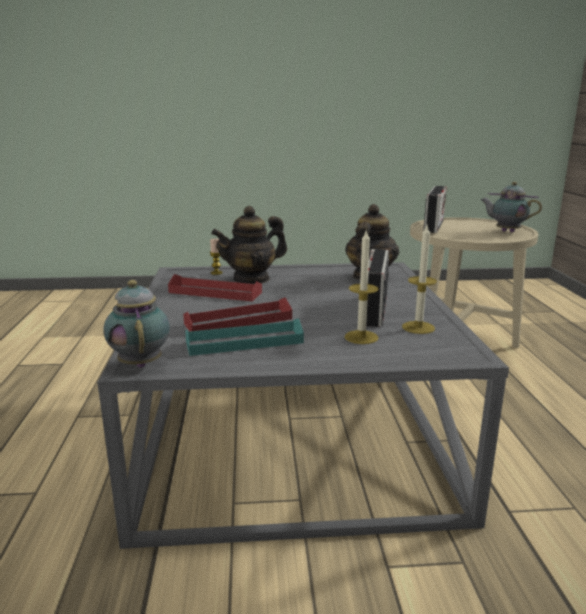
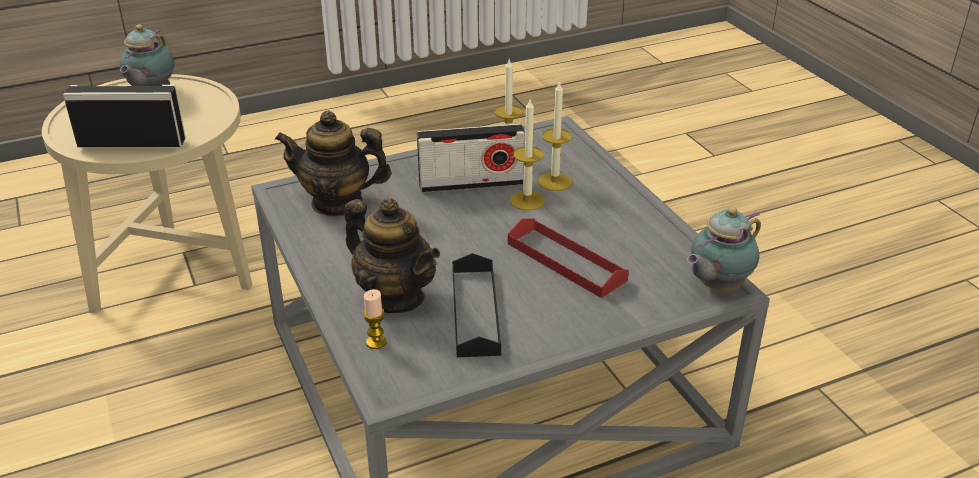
camera: 110 degrees left, 15 degrees up
red tray [168,274,262,301] -> black tray [452,253,501,357]
turquoise tray [185,318,304,356] -> none
none -> candle [510,100,545,211]

